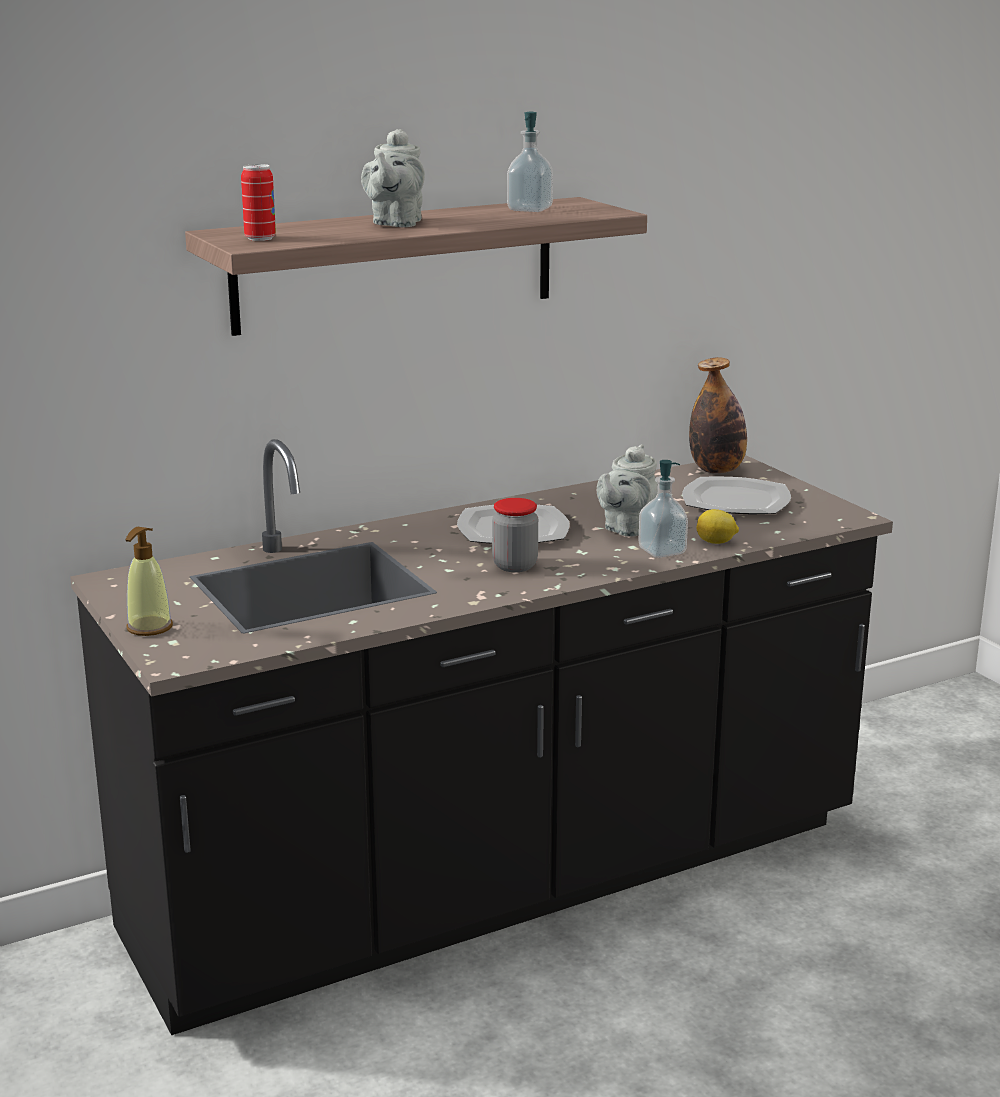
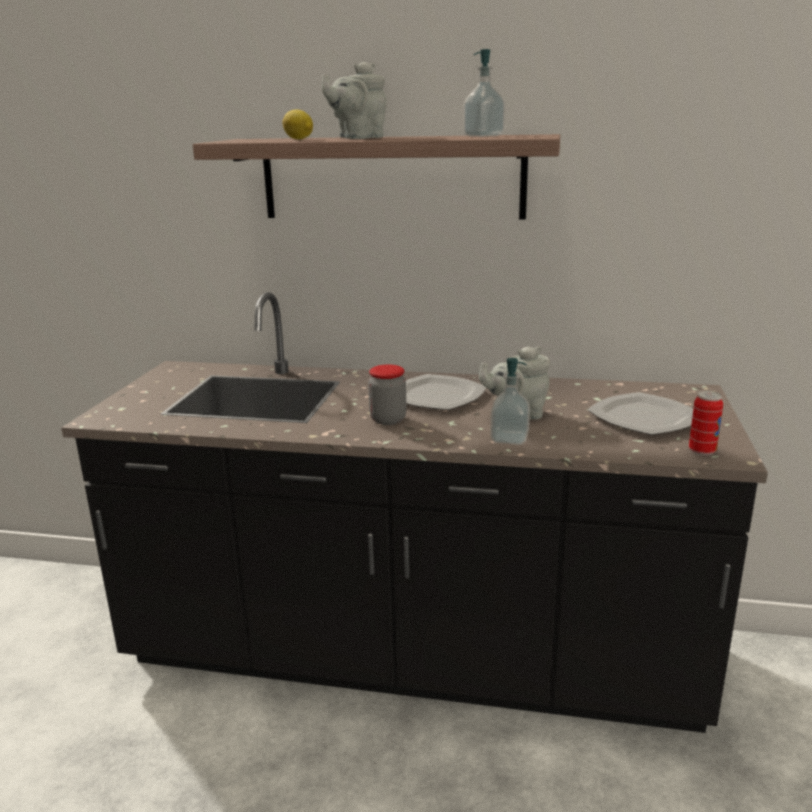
camera: 40 degrees right, 0 degrees up
soap dispenser [125,527,173,636] -> none
can [241,164,276,241] -> can moved to [689,391,723,456]
bottle [689,357,747,473] -> none
lemon [696,509,739,544] -> lemon moved to [282,109,313,139]

